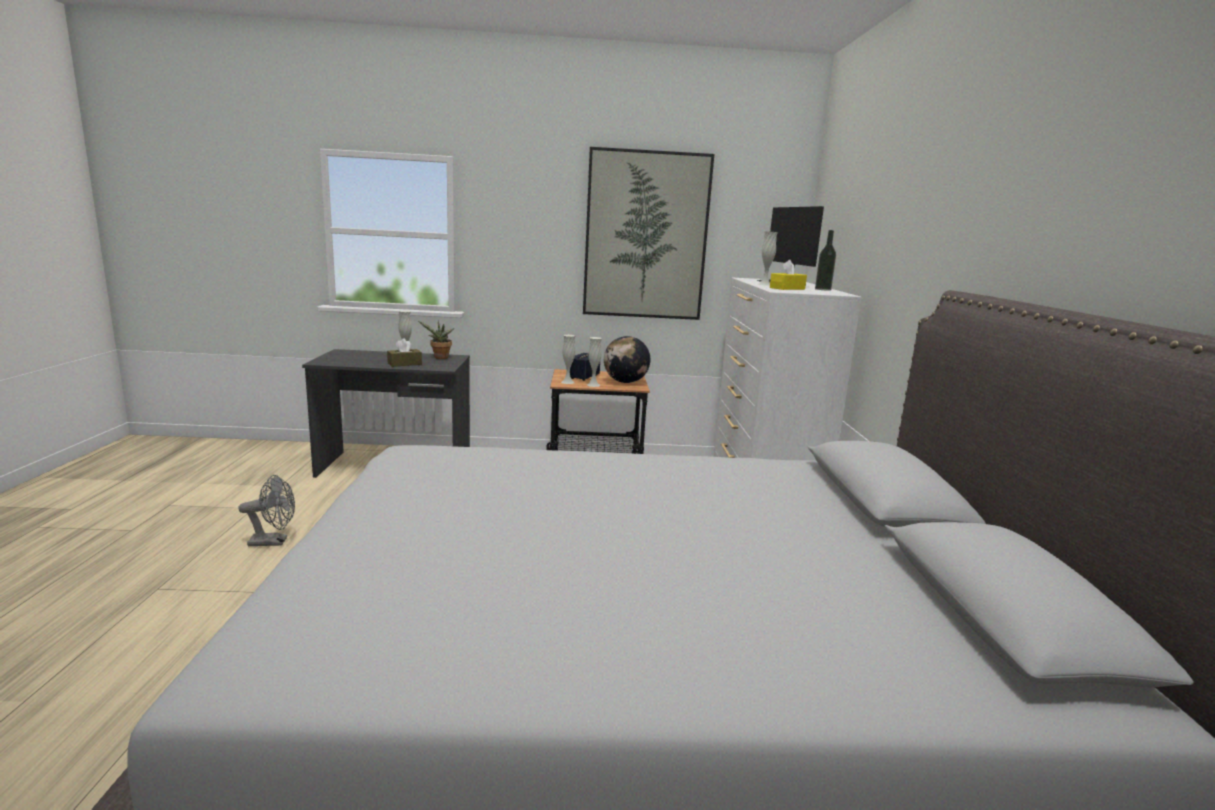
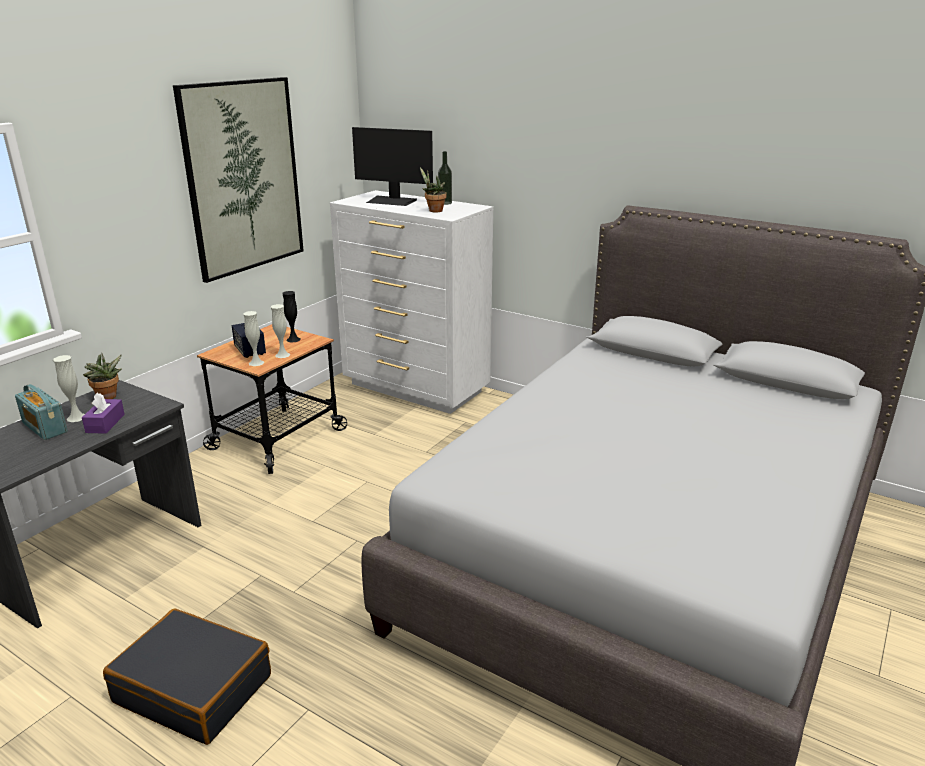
camera: 55 degrees left, 10 degrees up
grey fan [238,475,295,546] -> black suitcase [103,609,271,745]
brown tissue box [387,338,422,367] -> purple tissue box [82,393,125,434]
globe [604,336,650,383] -> black vase [283,291,301,343]
white vase [758,231,778,286] -> none
yellow tissue box [770,260,807,290] -> potted plant [420,167,446,213]
none -> radio [15,384,68,440]

